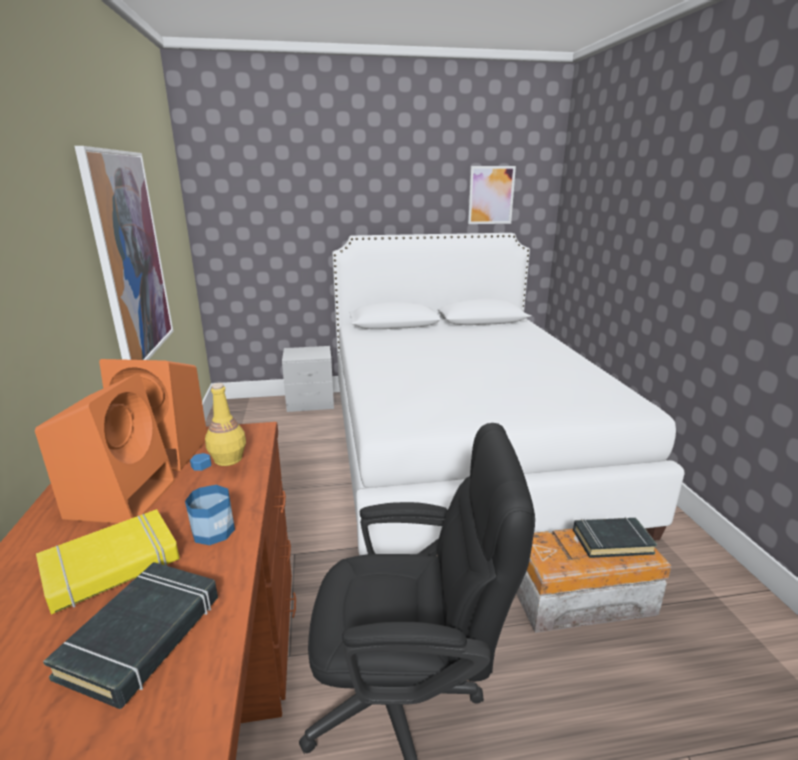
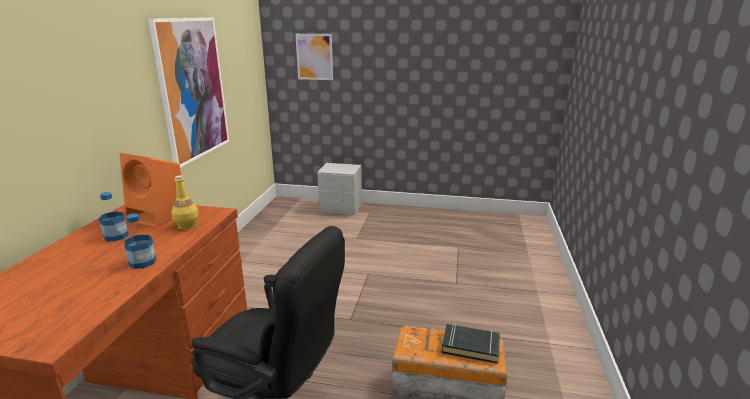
camera: 20 degrees right, 0 degrees up
orange speaker [35,373,175,524] -> bottle [98,192,129,241]
yellow book [36,509,180,614] -> none
black book [43,562,218,709] -> none
white bed [332,233,685,555] -> none
picture [468,166,516,224] -> picture moved to [295,34,333,80]

